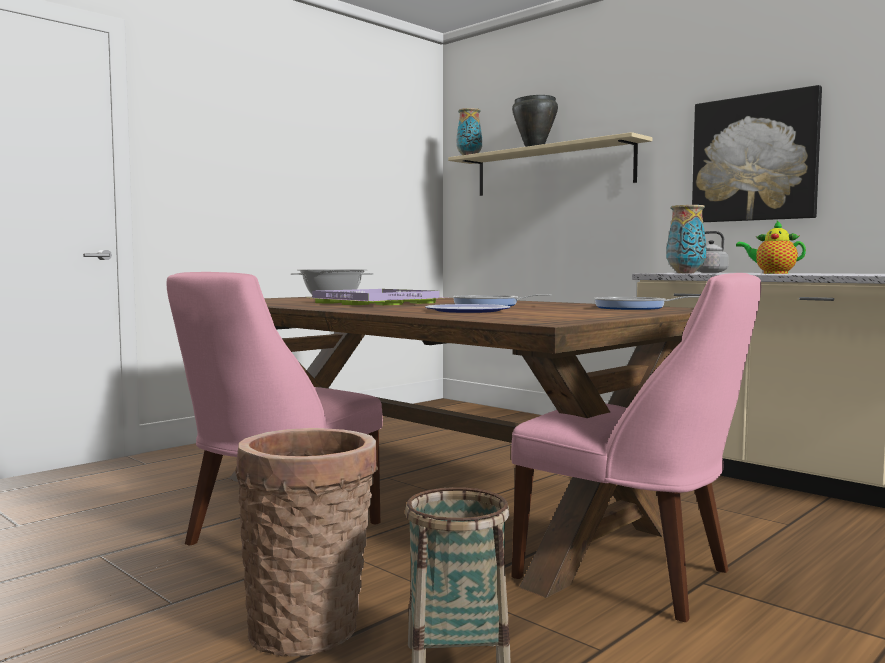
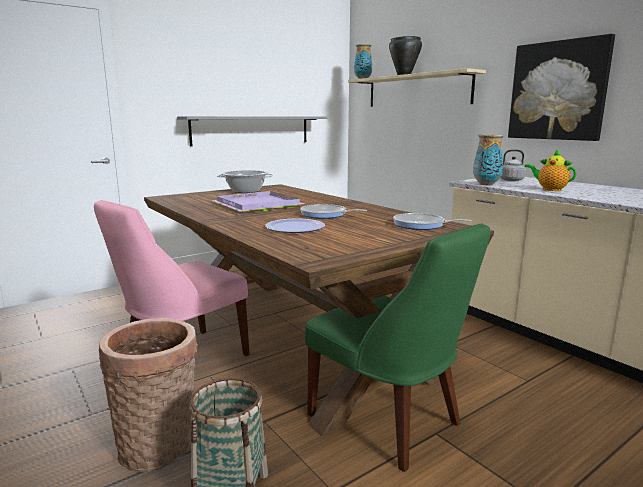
camera: 10 degrees right, 10 degrees up
pink chair [511,273,761,622] -> green chair [305,223,490,472]
none -> grey shelf [177,116,327,146]

